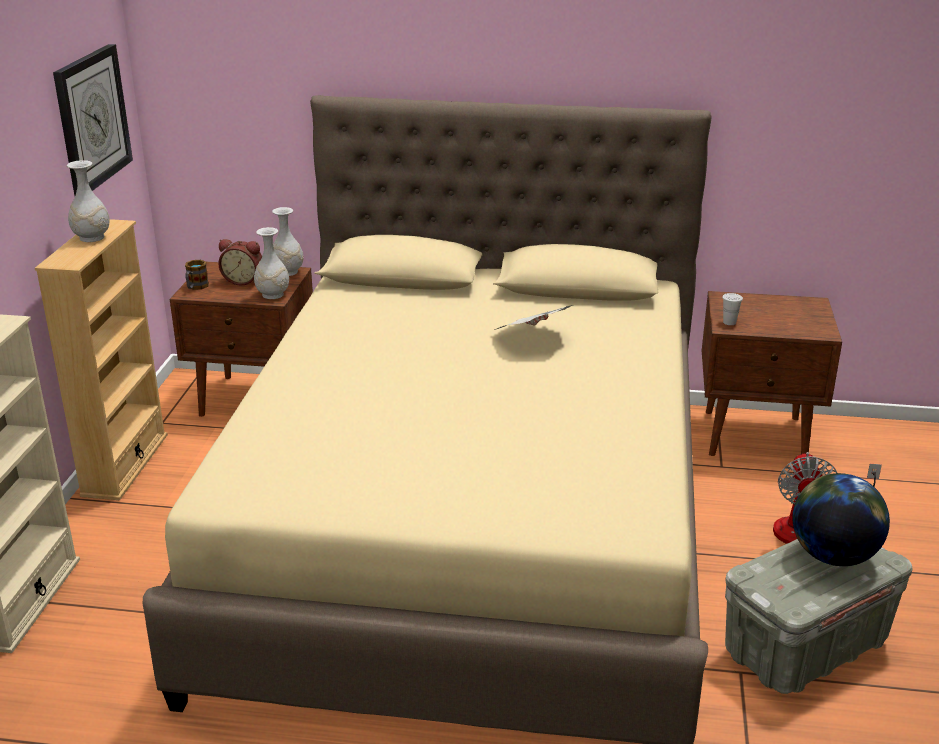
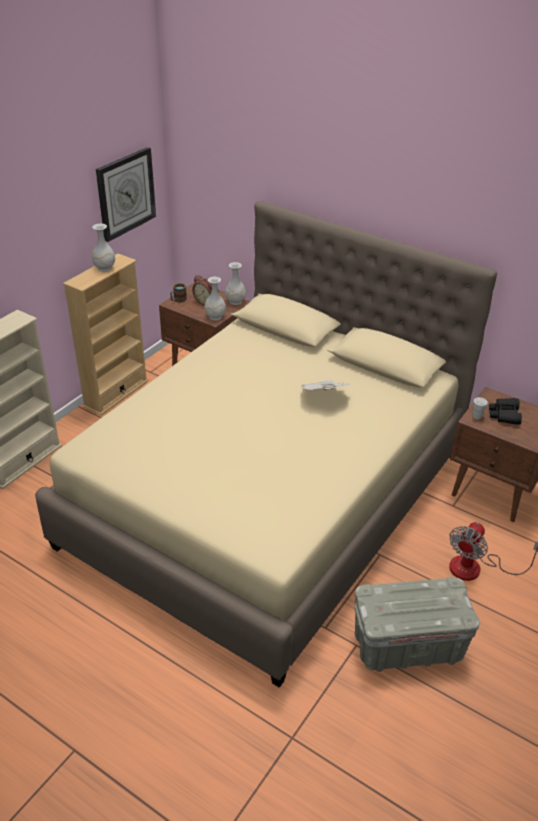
camera: 25 degrees right, 10 degrees up
globe [793,473,890,566] -> none
none -> black binoculars [489,398,522,425]

